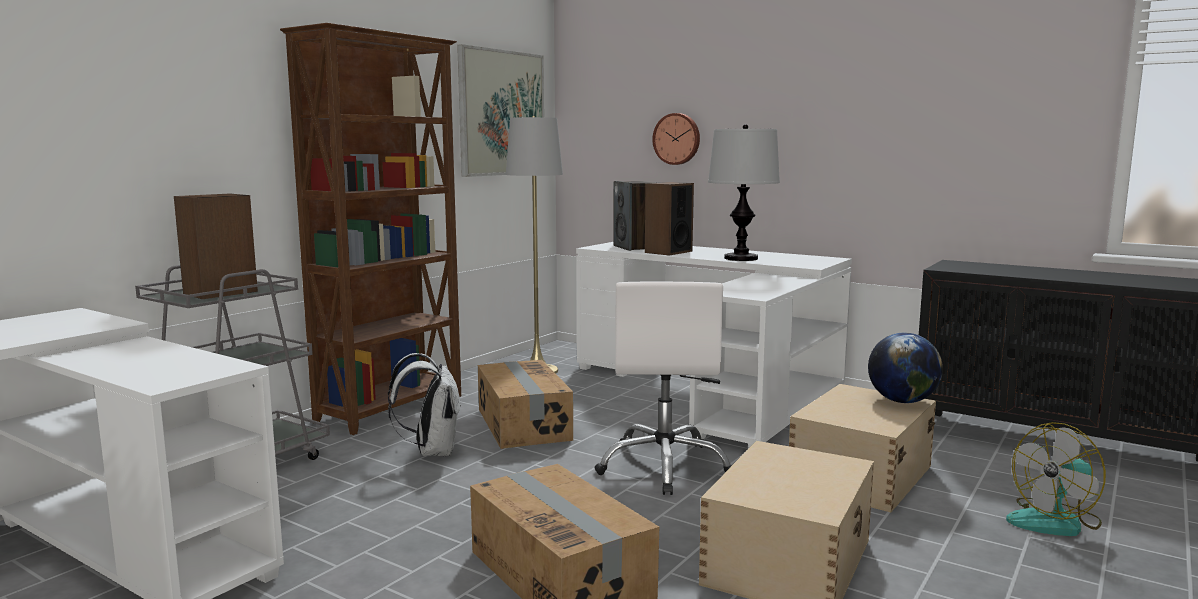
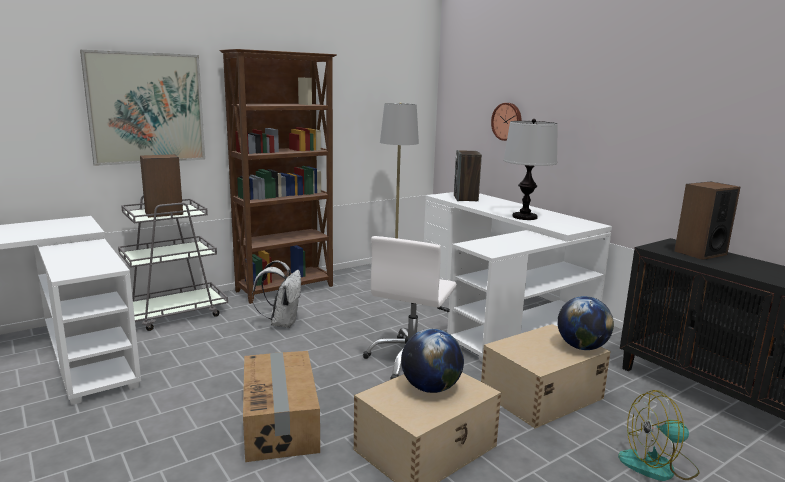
camera: 20 degrees right, 5 degrees up
picture [457,44,544,177] -> picture moved to [80,50,205,166]
cardboard box [478,360,573,449] -> none
speaker [645,182,694,256] -> speaker moved to [675,182,740,260]
none -> globe [401,329,464,393]

